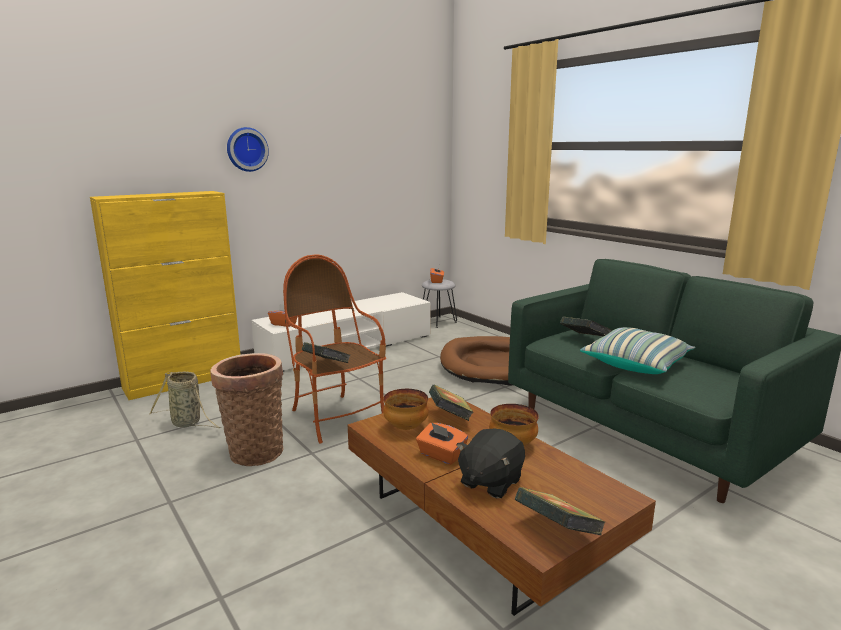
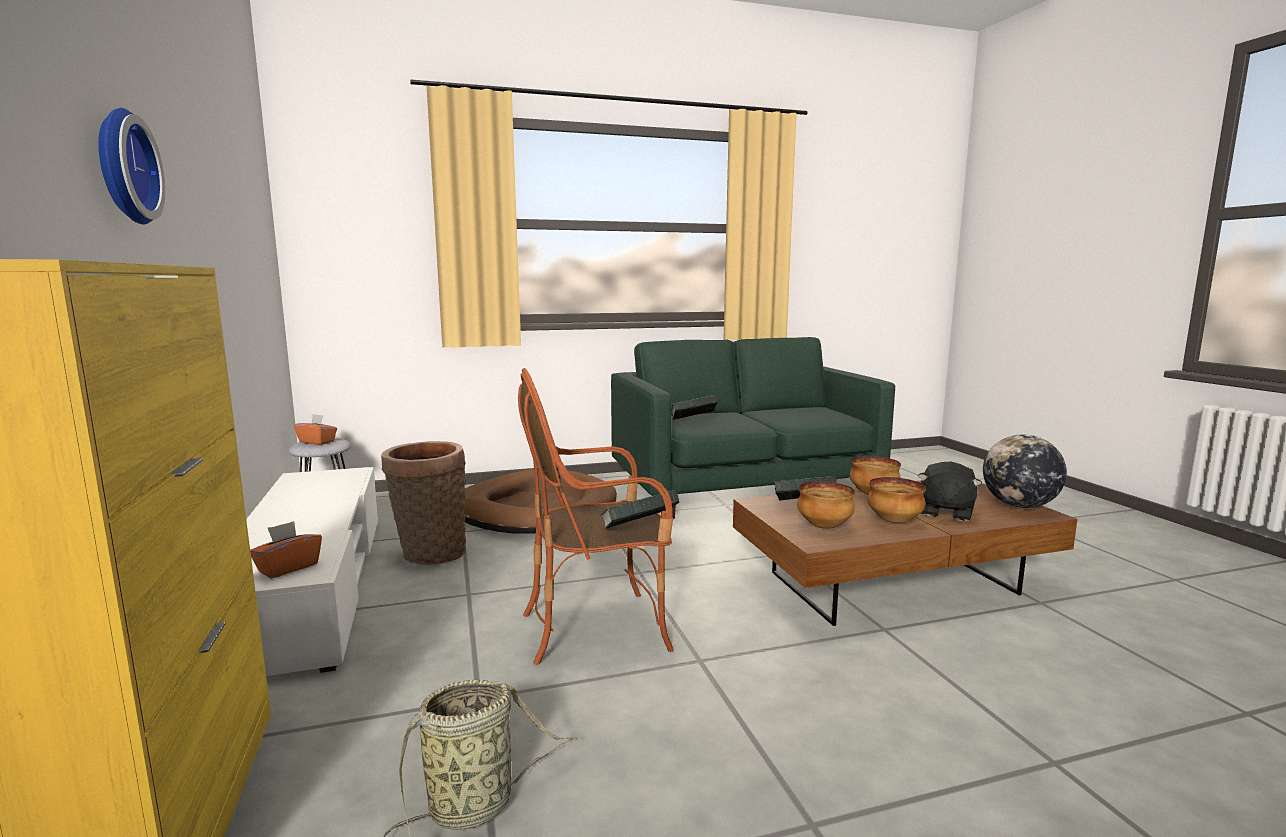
camera: 70 degrees left, 5 degrees down
basket [210,353,284,466] -> basket moved to [381,441,466,565]
orange tissue box [416,422,468,465] -> bowl [868,477,926,523]
black plush toy [456,429,525,498] -> black plush toy turned 60 degrees clockwise [918,462,982,521]
book [515,487,605,535] -> globe [983,434,1067,508]
pillow [580,327,695,374] -> none

